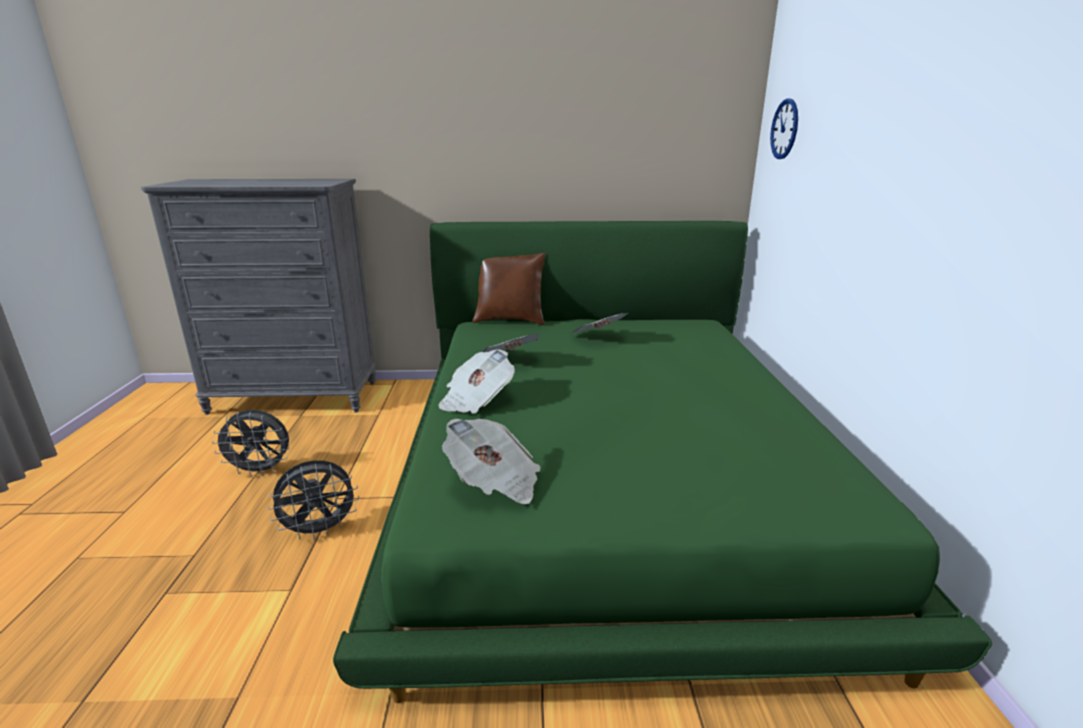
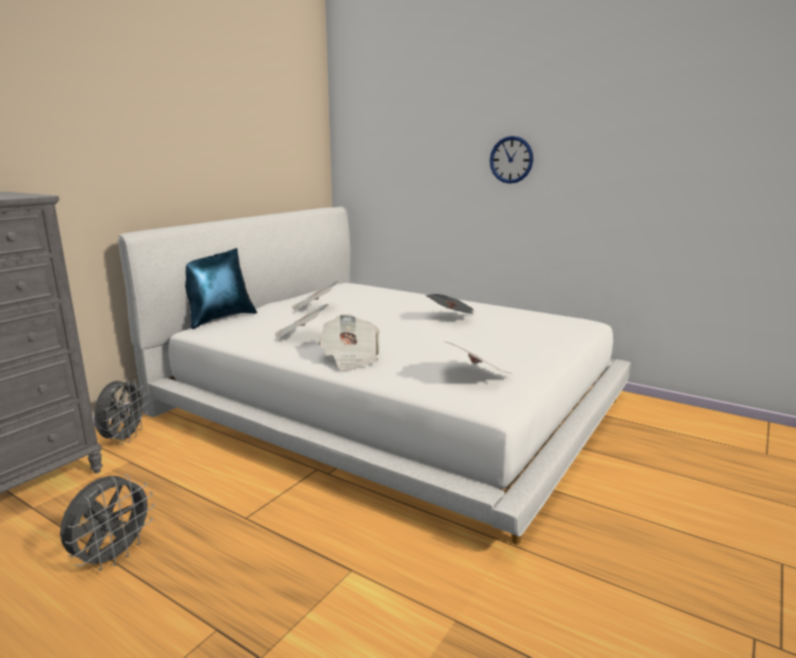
camera: 55 degrees left, 5 degrees down
grey fan [267,460,360,539] -> grey fan moved to [94,378,148,444]
green bed [333,221,992,703] -> white bed [118,206,631,545]
brown pillow [472,253,546,325] -> blue pillow [185,248,257,329]
wall clock [770,98,798,159] -> wall clock moved to [490,136,533,184]
none -> newspaper [425,294,475,314]

